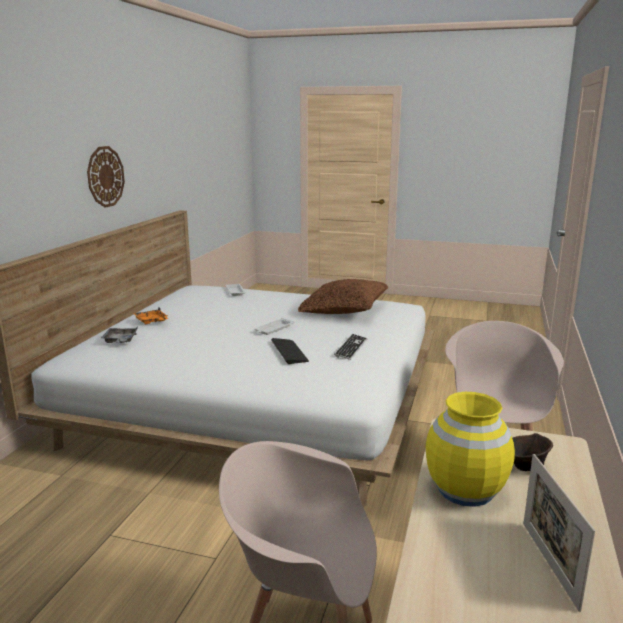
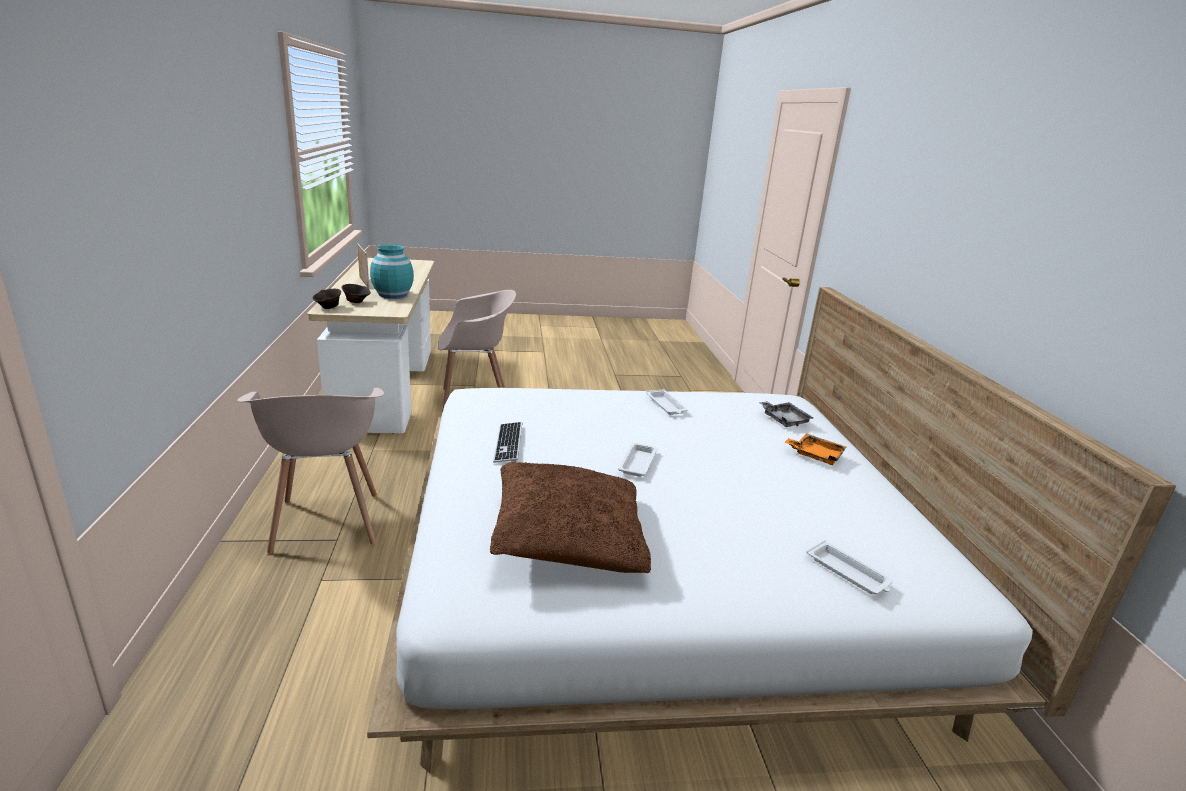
camera: 155 degrees right, 5 degrees up
wall clock [87,146,125,208] -> none
keyboard [271,338,309,364] -> none
yellow vase [426,392,515,507] -> turquoise vase [370,245,414,299]
none -> brown bowl [313,289,341,309]
none -> white tray [646,389,688,415]

